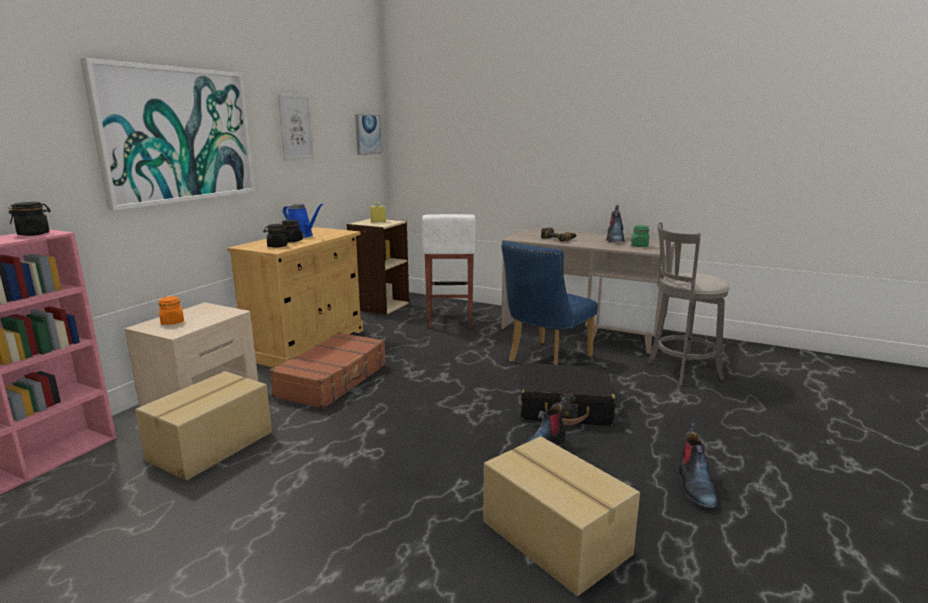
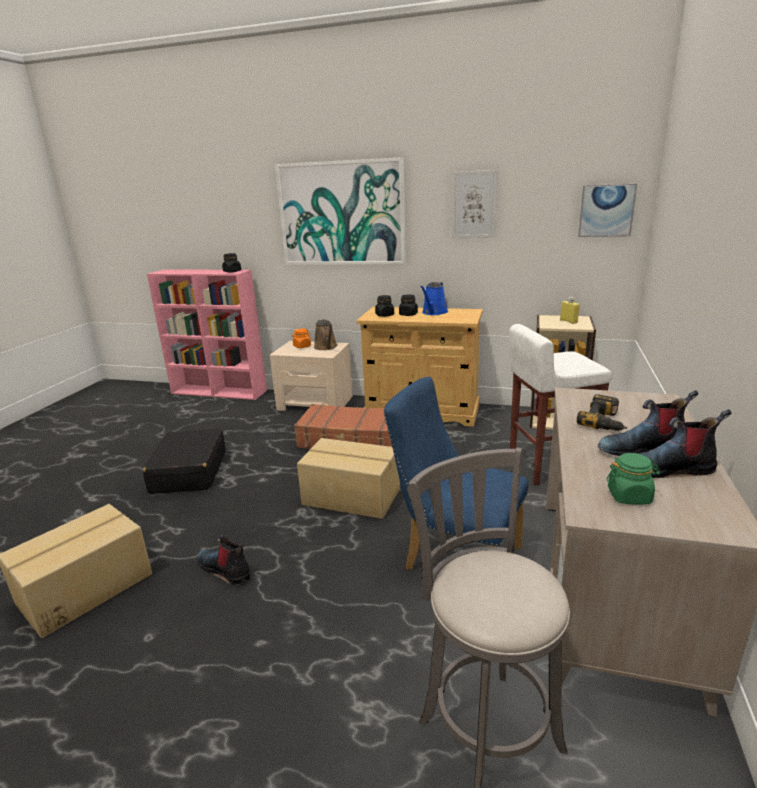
camera: 80 degrees right, 5 degrees up
cardboard box [135,371,272,481] -> cardboard box moved to [297,438,400,519]
black suitcase [521,363,616,425] -> black suitcase moved to [143,429,226,494]
boot [679,421,718,508] -> boot moved to [598,391,698,456]
none -> brown watering can [314,319,337,350]

